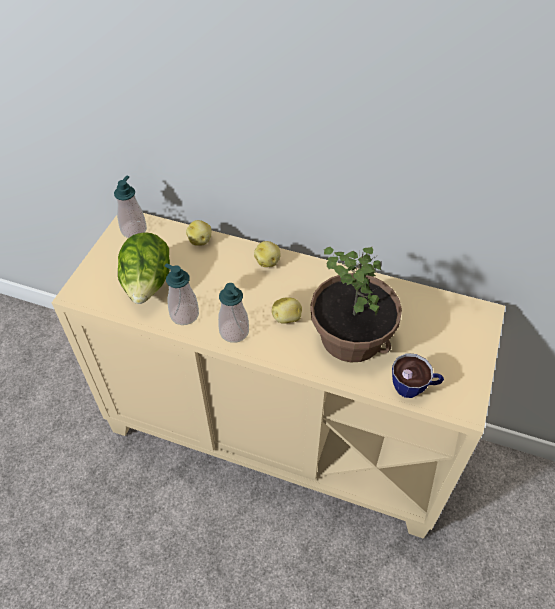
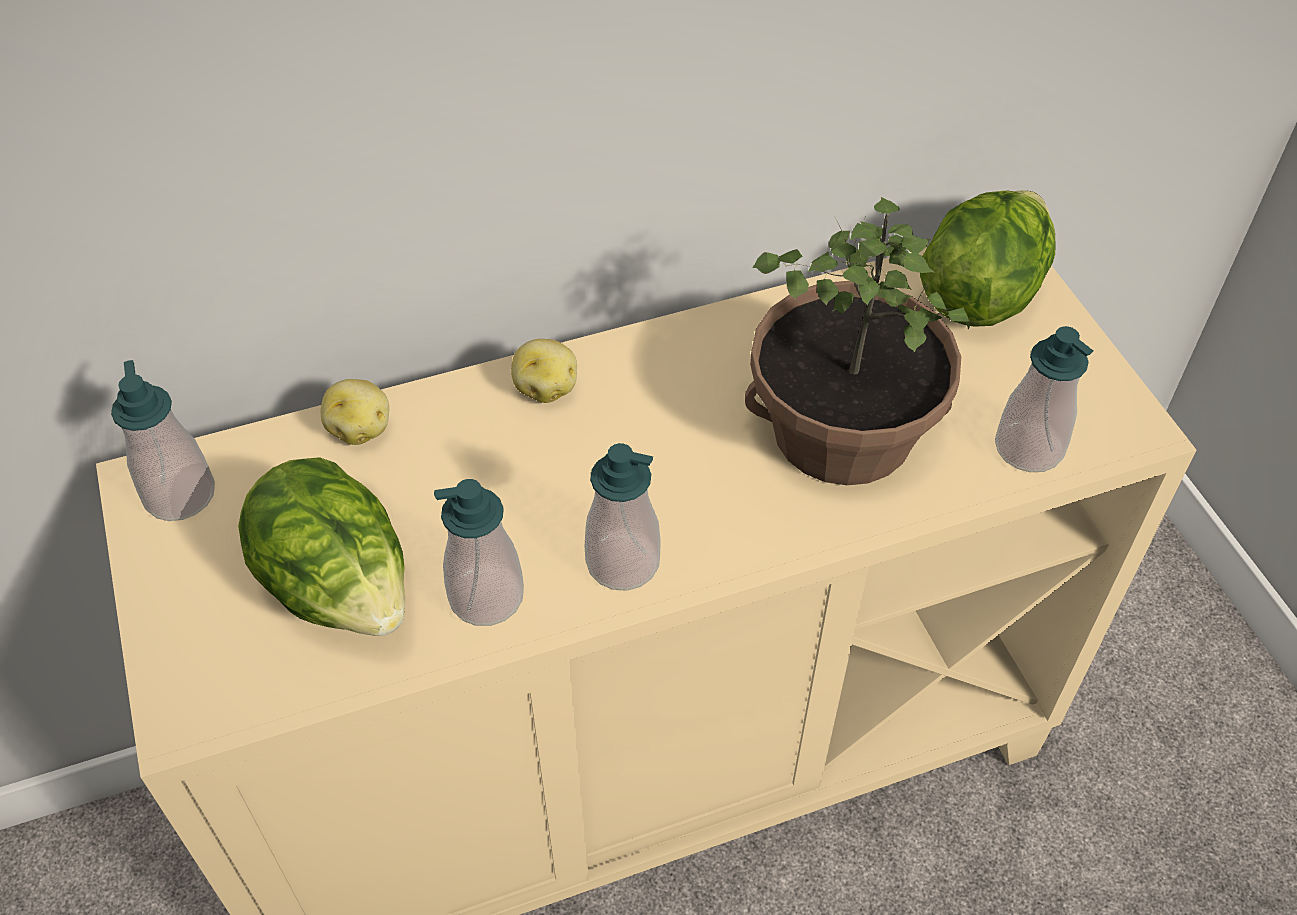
camera: 40 degrees left, 0 degrees up
potato [272,297,302,324] -> none
cup [392,353,444,398] -> soap dispenser [995,326,1093,472]
none -> lettuce [920,190,1056,327]

